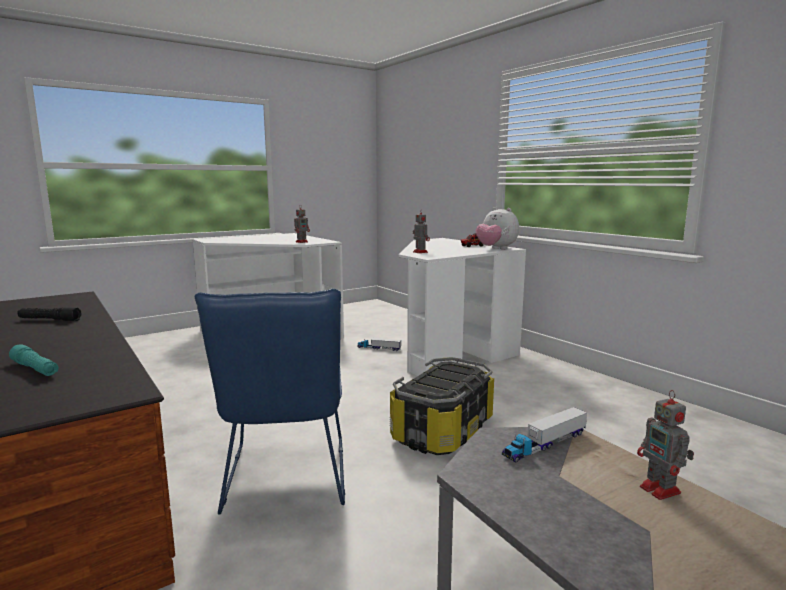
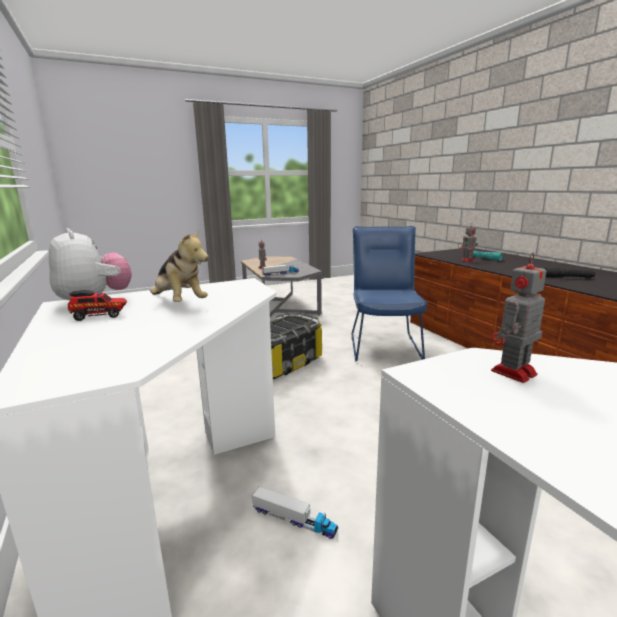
camera: 170 degrees left, 5 degrees up
toy robot [413,209,430,253] -> toy robot moved to [460,224,478,262]
none -> plush toy [150,230,209,302]

